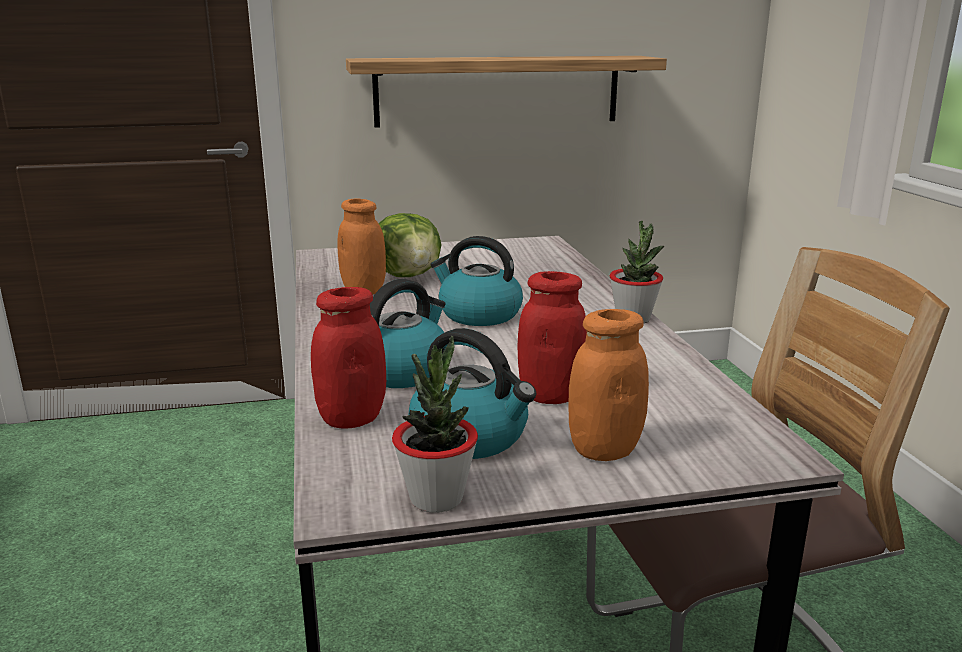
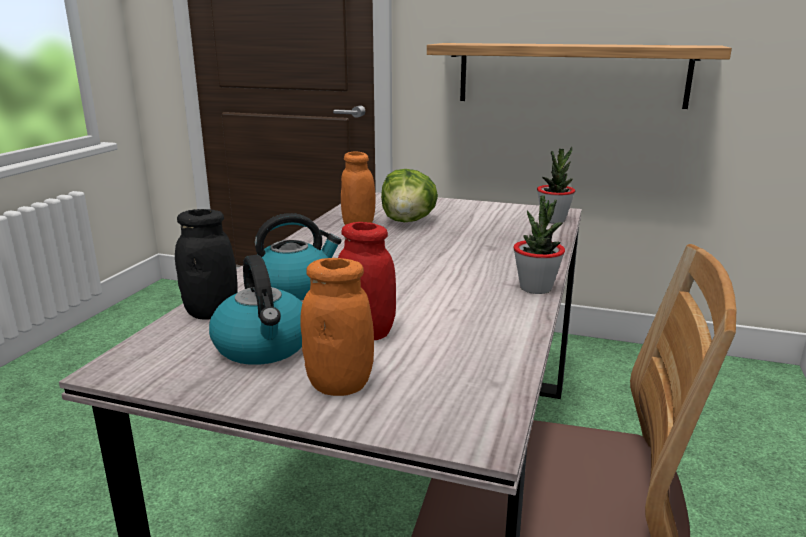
camera: 30 degrees right, 0 degrees up
red jar [311,287,386,428] -> black jar [175,209,238,320]
potted plant [392,336,478,513] -> potted plant moved to [537,147,575,224]
kettle [430,236,523,326] -> none

